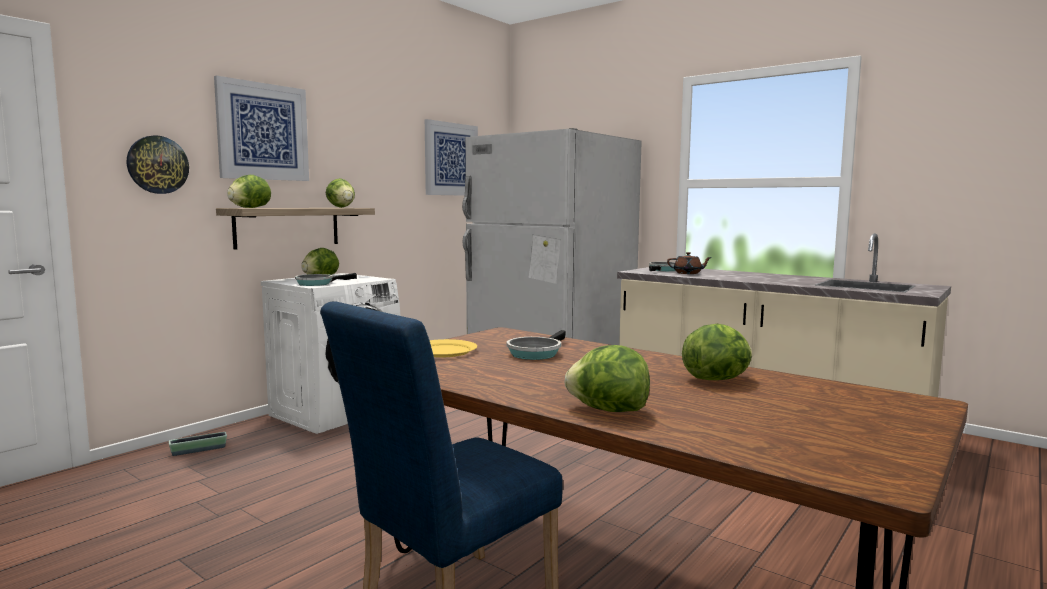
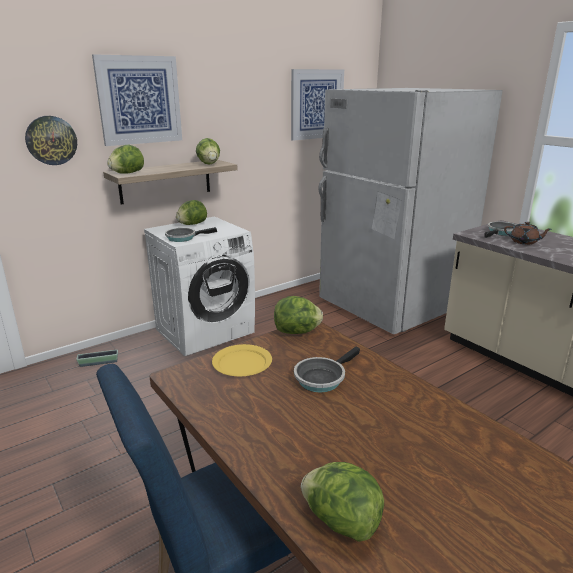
camera: 15 degrees right, 15 degrees up
lettuce [682,324,752,380] -> lettuce moved to [274,296,323,334]

